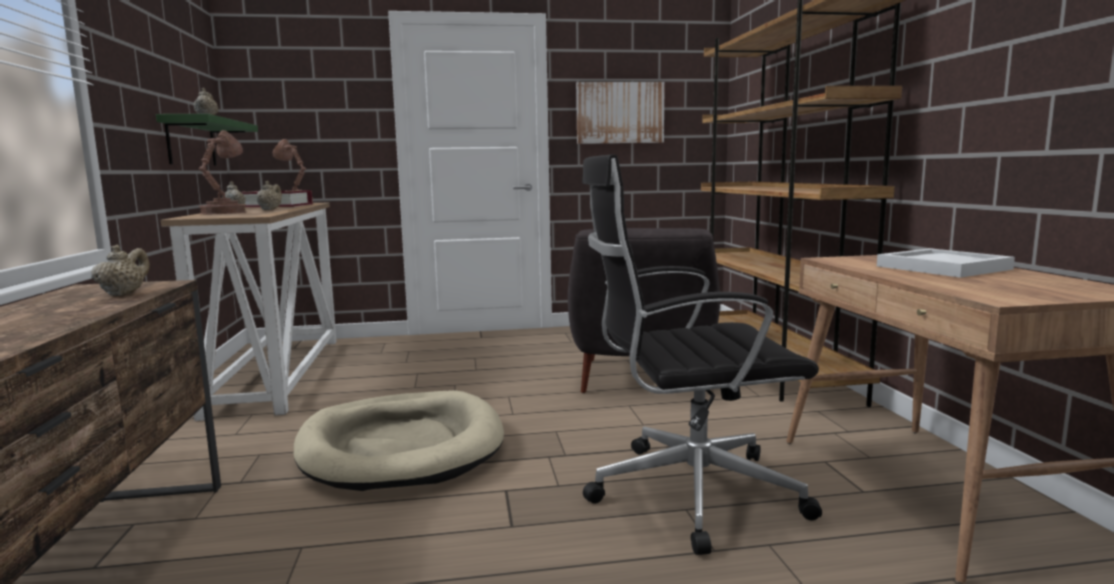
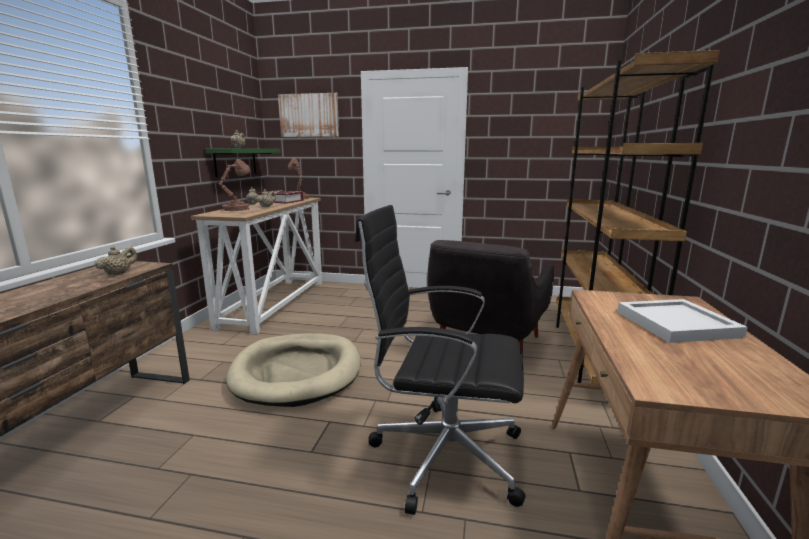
camera: 20 degrees right, 5 degrees up
picture [576,82,665,144] -> picture moved to [278,93,339,137]

